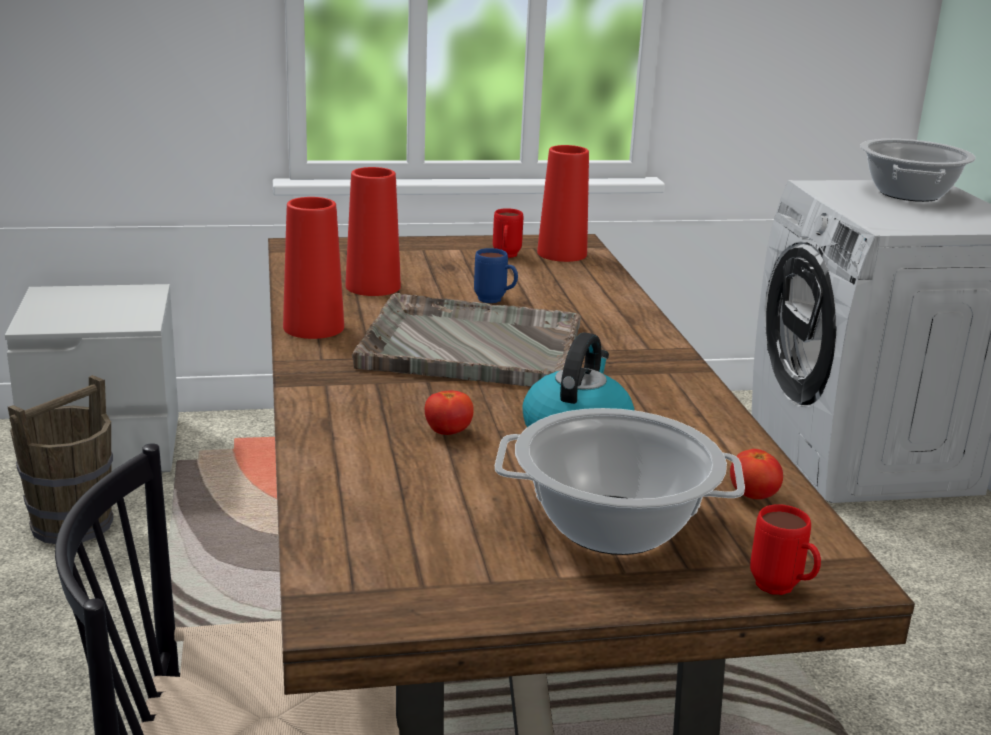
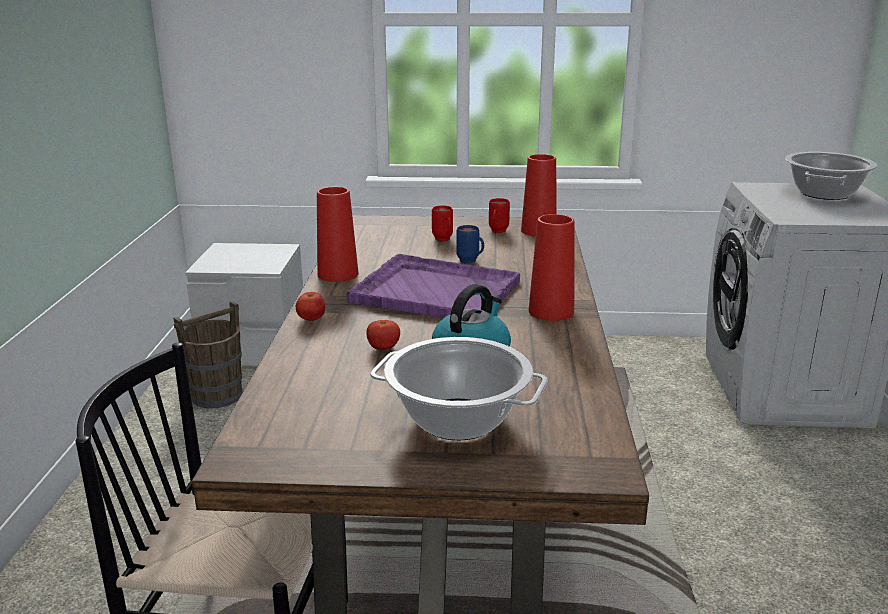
camera: 15 degrees right, 0 degrees up
red vase [345,167,401,296] -> red vase moved to [529,214,575,321]
grey tray [352,293,581,387] -> purple tray [346,254,520,318]
tomato [730,449,783,499] -> tomato moved to [296,292,325,321]
red mug [750,504,821,595] -> red mug moved to [432,205,453,241]

